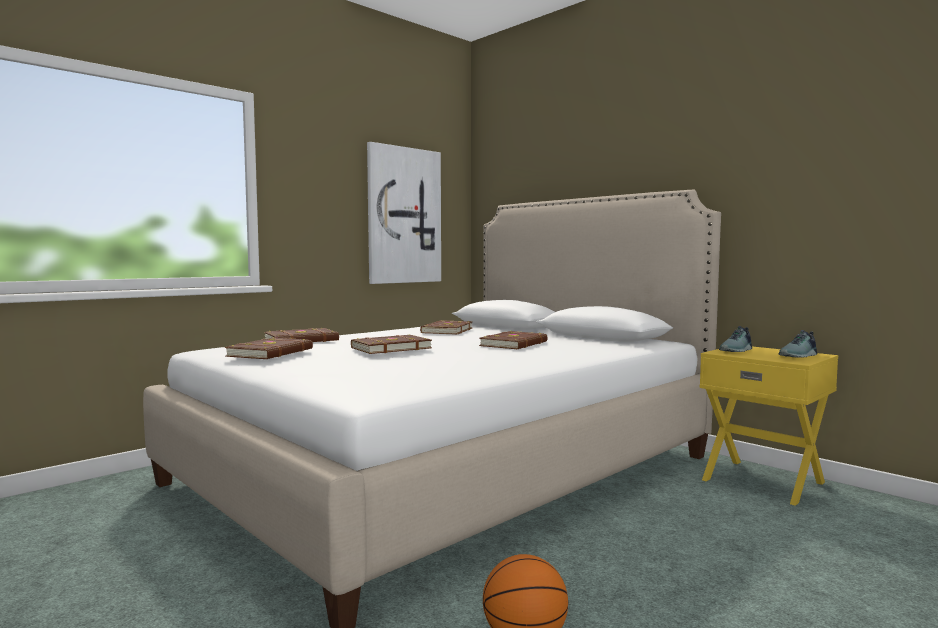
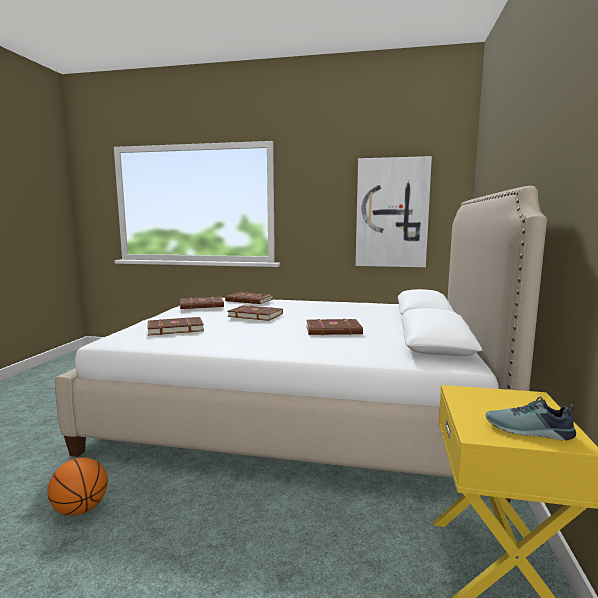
camera: 55 degrees right, 5 degrees up
brown book [420,320,472,335] -> brown book moved to [147,317,204,336]
shoe [719,326,752,352] -> none

